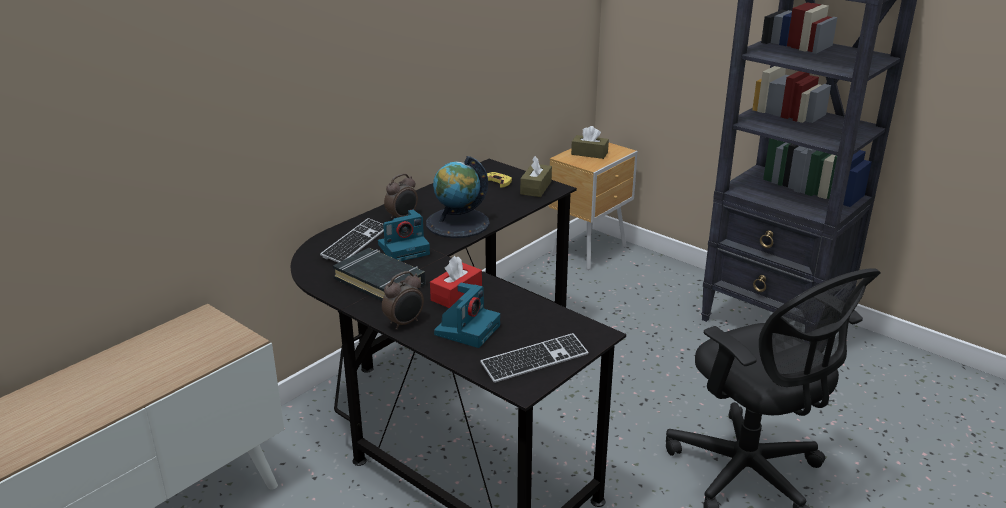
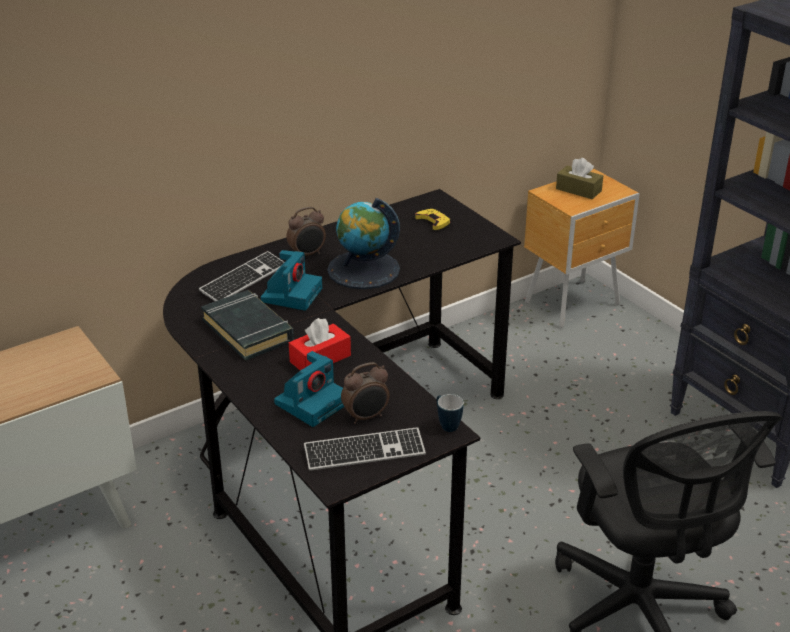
camera: 15 degrees right, 5 degrees up
camera [378,209,430,261] -> camera turned 60 degrees counterclockwise [261,250,322,311]
alarm clock [382,271,424,330] -> alarm clock moved to [341,362,390,424]
brown tissue box [520,156,552,197] -> none
none -> mug [437,394,464,432]

